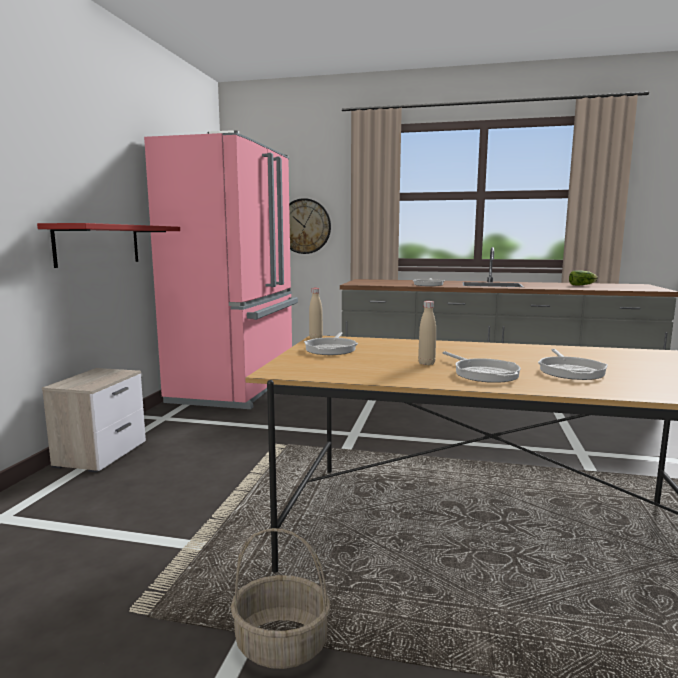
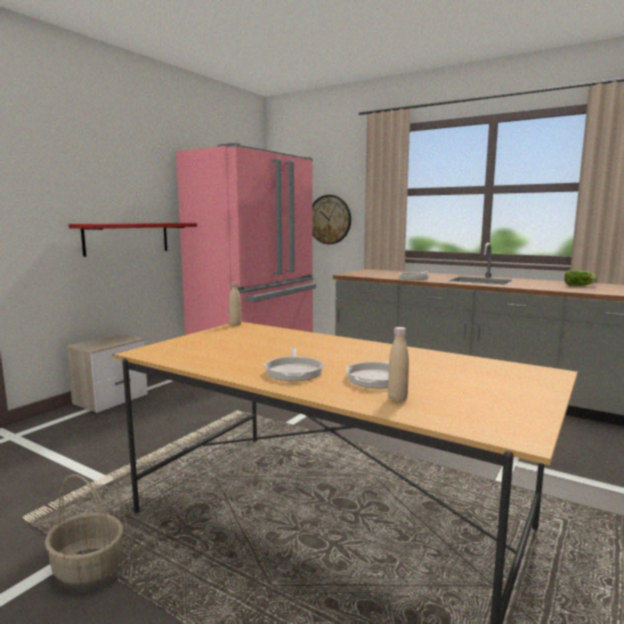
camera: 20 degrees right, 0 degrees up
frying pan [304,332,358,355] -> none
beige bottle [418,301,436,365] -> beige bottle moved to [388,327,409,402]

